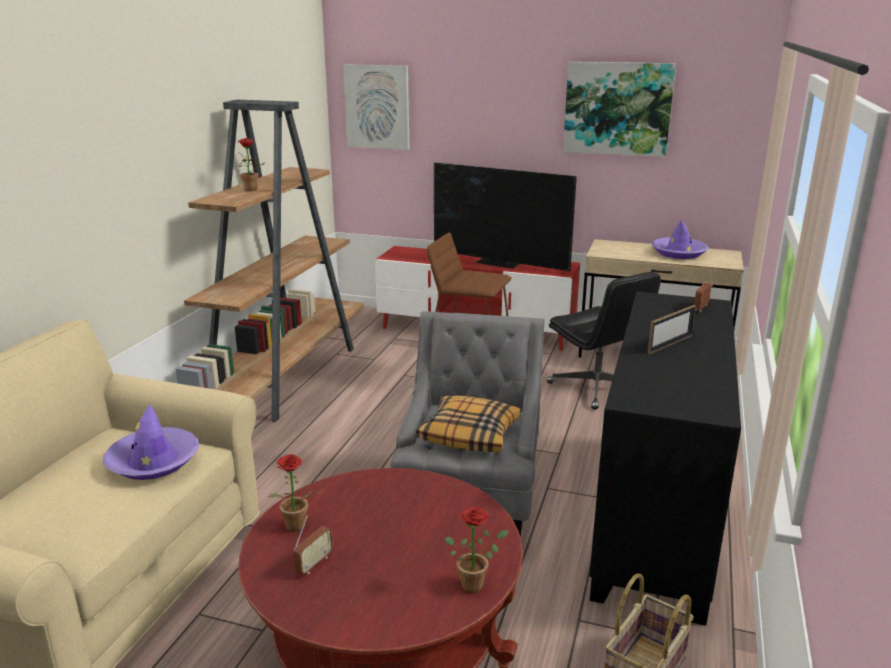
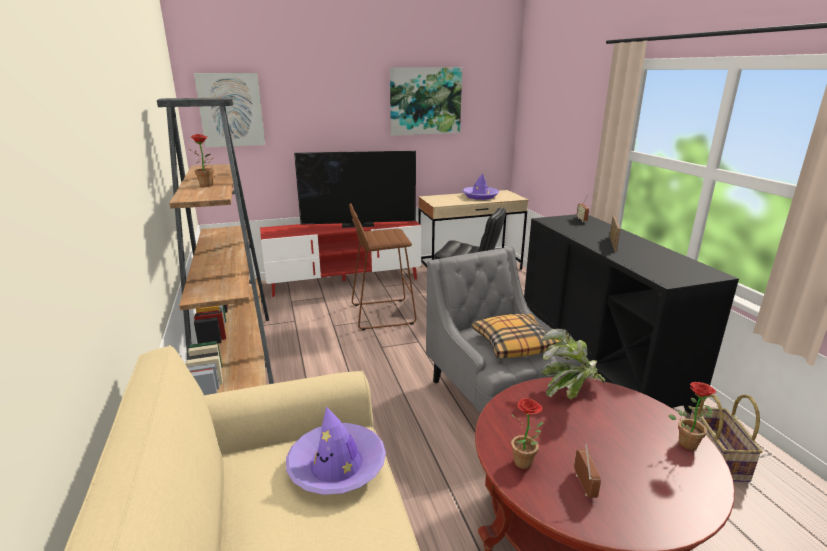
camera: 35 degrees left, 0 degrees up
none -> potted plant [541,328,605,399]

